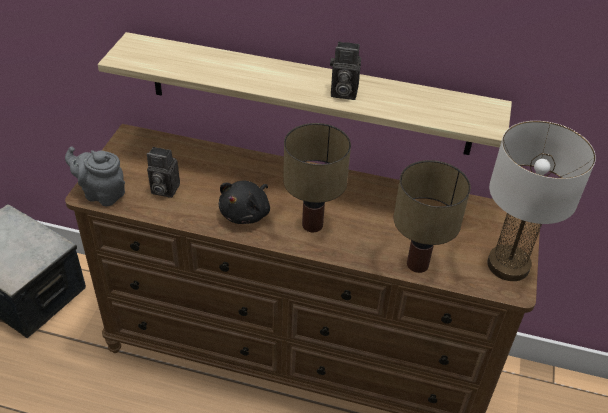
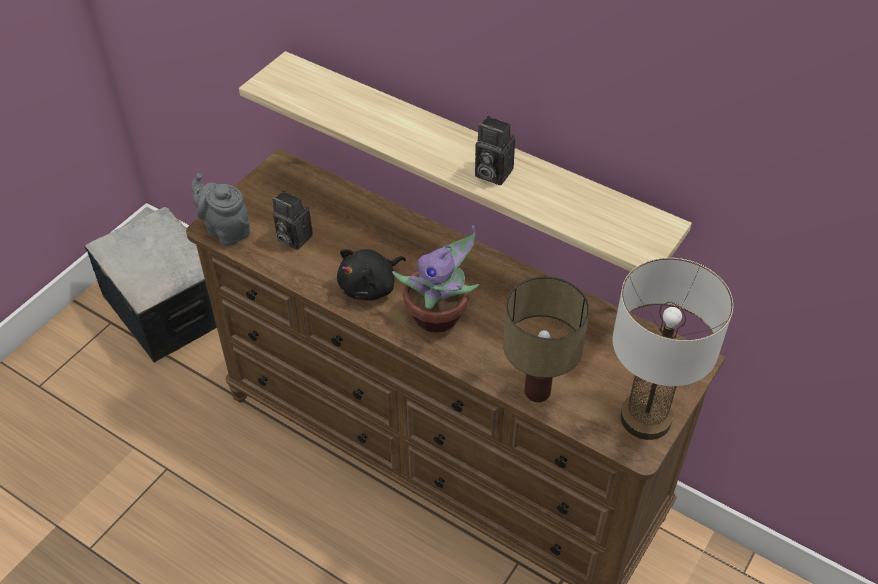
camera: 20 degrees right, 5 degrees up
table lamp [283,123,351,232] -> potted plant [392,225,479,333]

